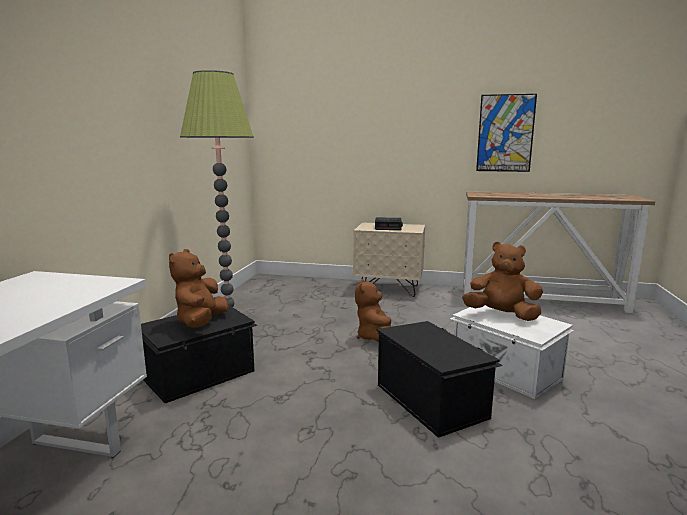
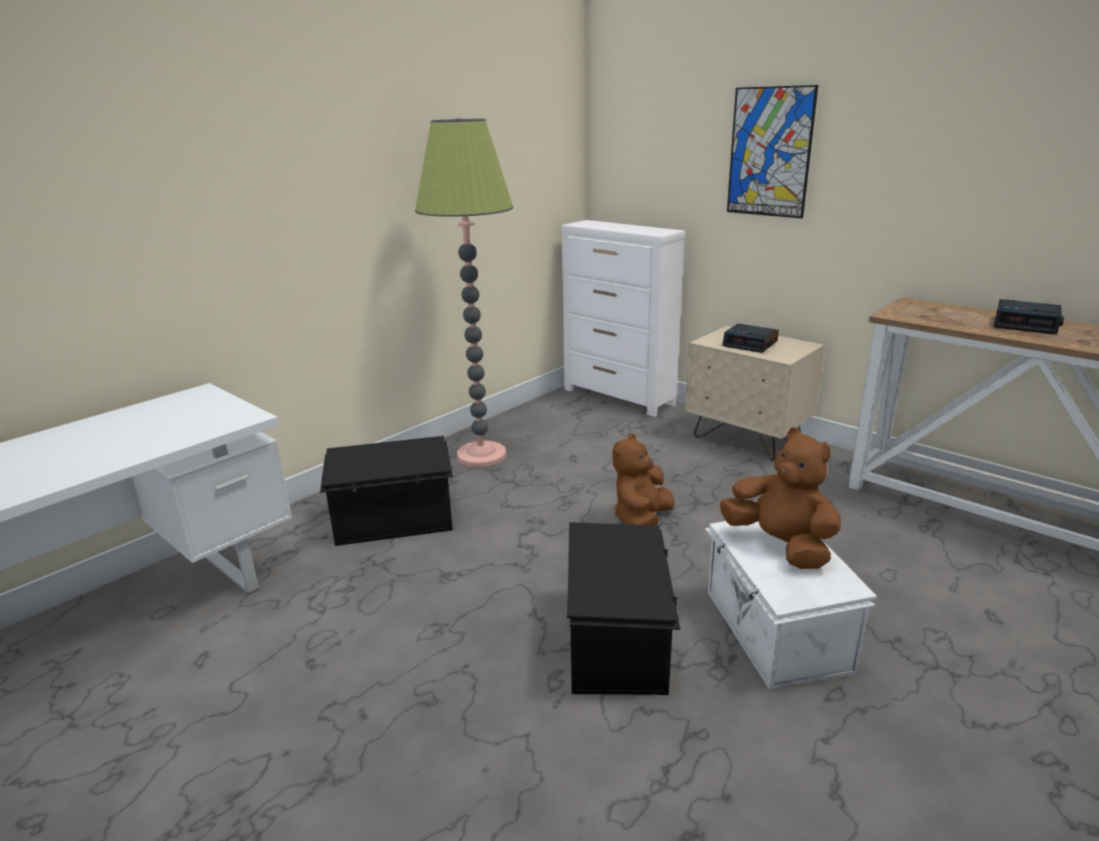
camera: 30 degrees right, 10 degrees up
brown plush toy [169,249,229,328] -> none
picture [476,94,537,172] -> picture moved to [727,85,818,218]
none -> white dresser [561,220,686,417]
none -> alarm clock [994,299,1064,334]

